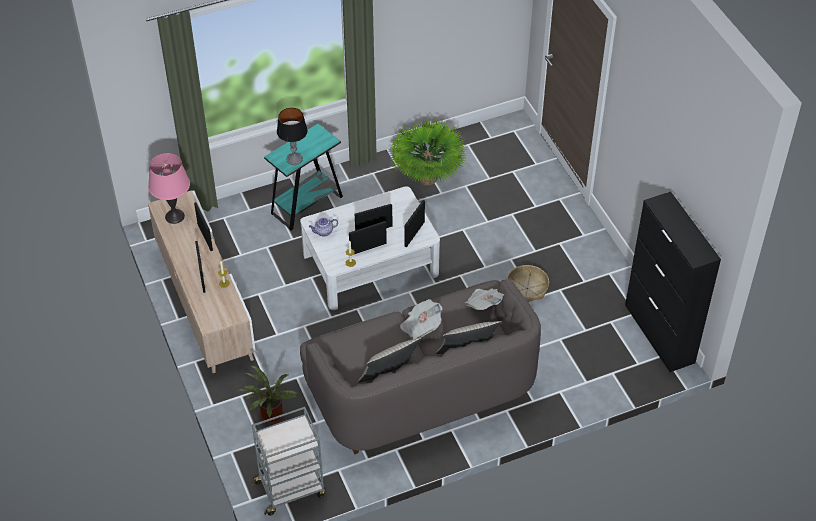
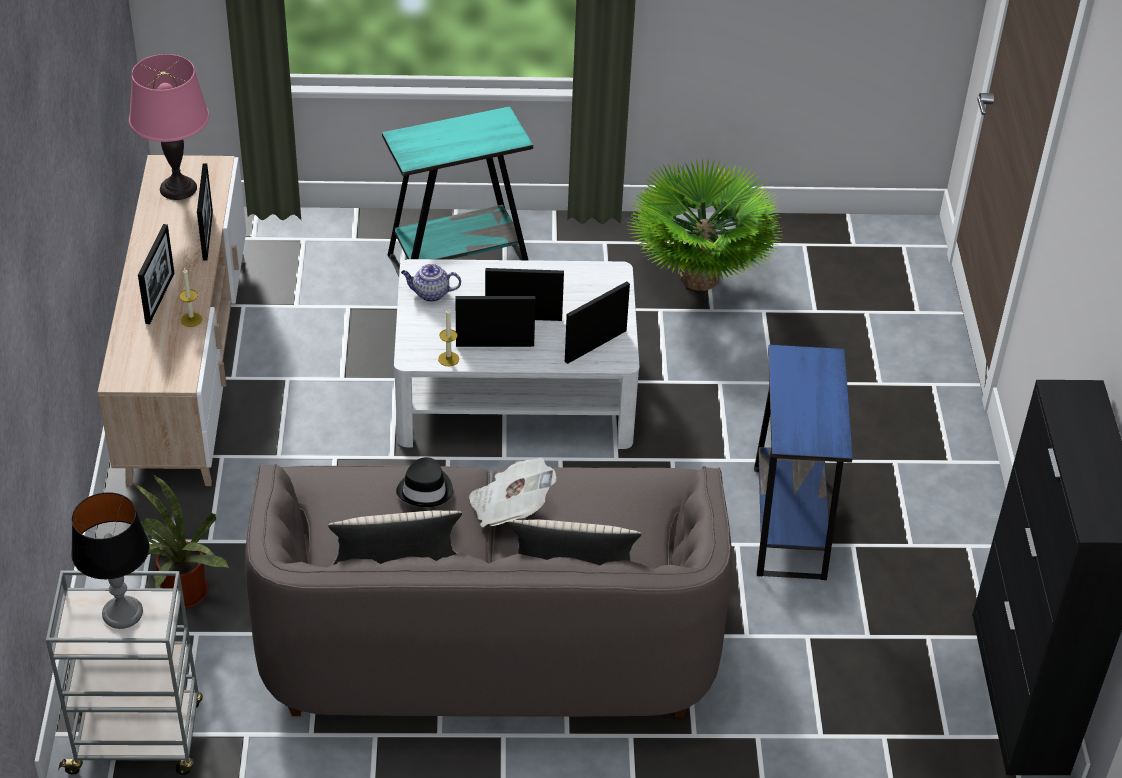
camera: 20 degrees right, 5 degrees down
table lamp [277,108,308,165] -> table lamp moved to [71,492,150,629]
newspaper [465,288,504,310] -> none
basket [507,265,549,302] -> blue side table [754,345,853,580]
none -> black hat [396,457,453,507]

